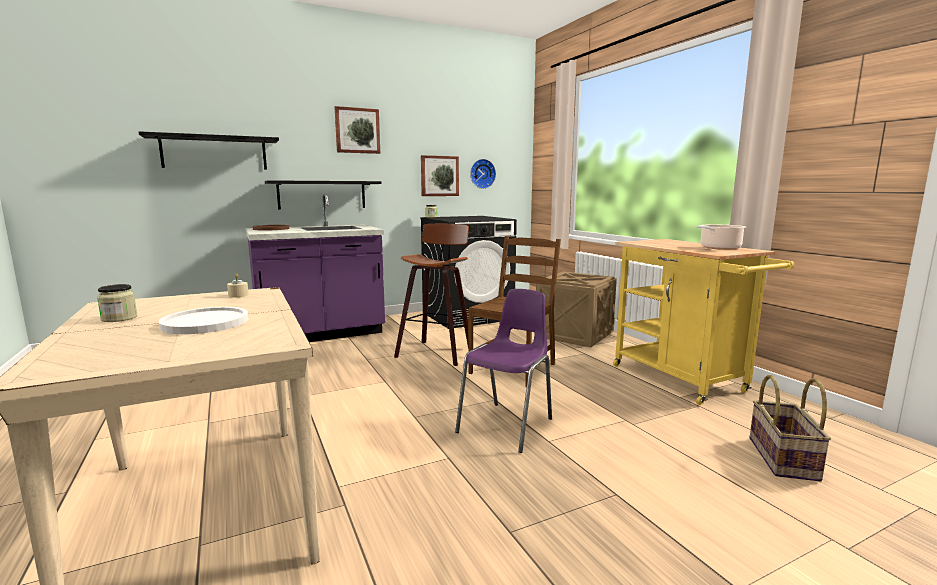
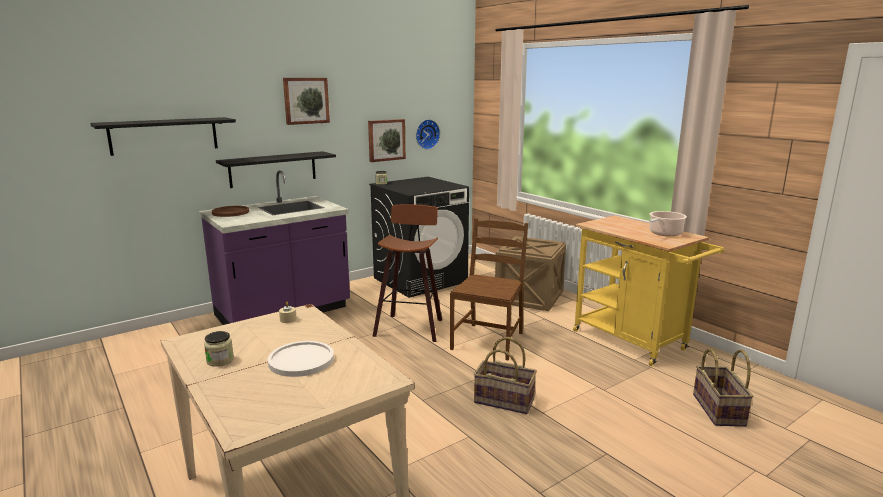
camera: 10 degrees left, 5 degrees up
purple chair [455,289,552,453] -> basket [474,337,537,414]

